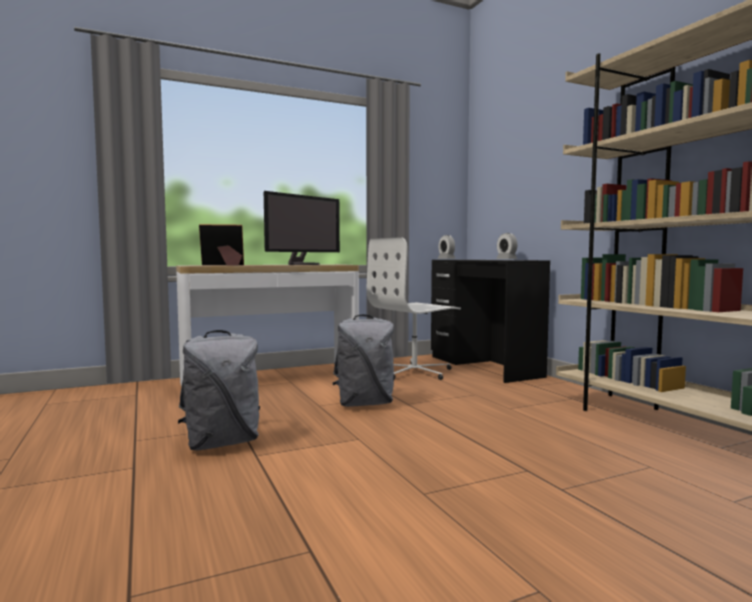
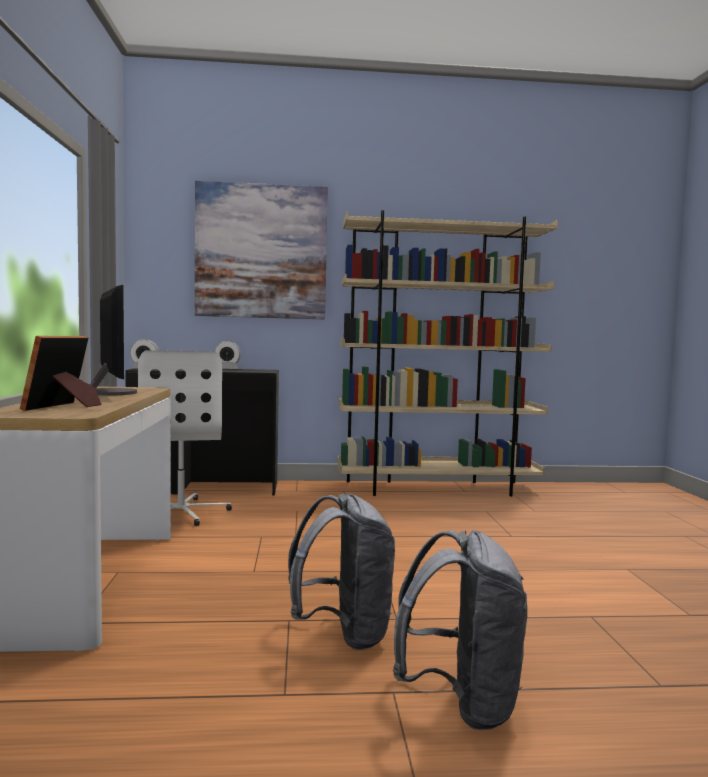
camera: 70 degrees left, 0 degrees up
grey backpack [333,314,395,407] -> grey backpack moved to [393,530,527,730]
none -> picture [195,181,328,319]

